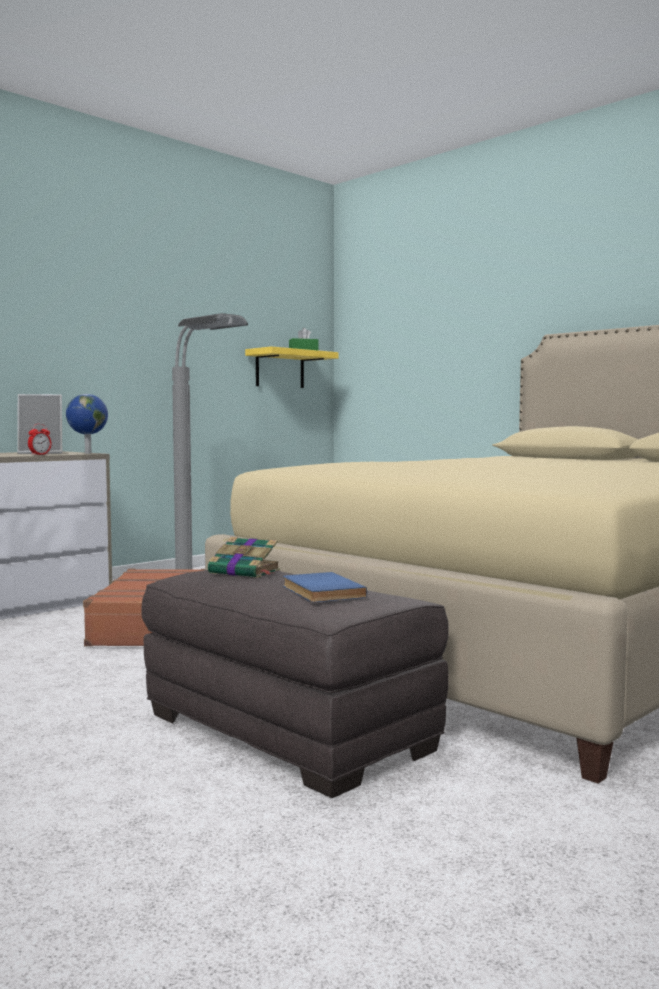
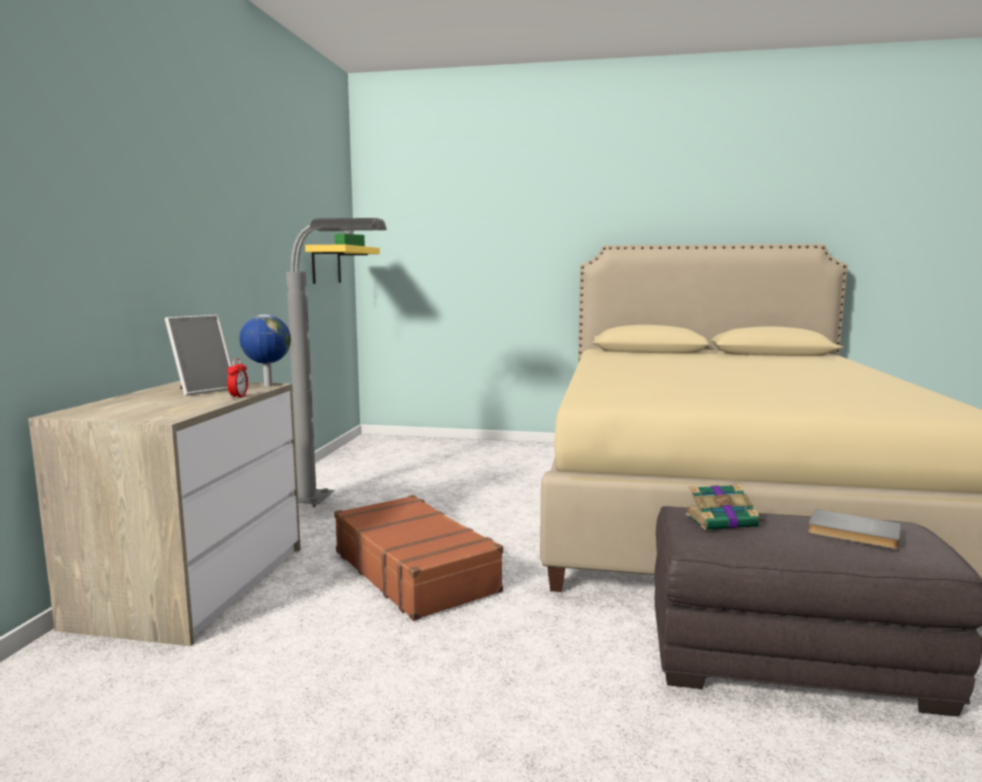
camera: 35 degrees left, 5 degrees up
blue book [283,572,367,602] -> grey book [808,509,901,549]

